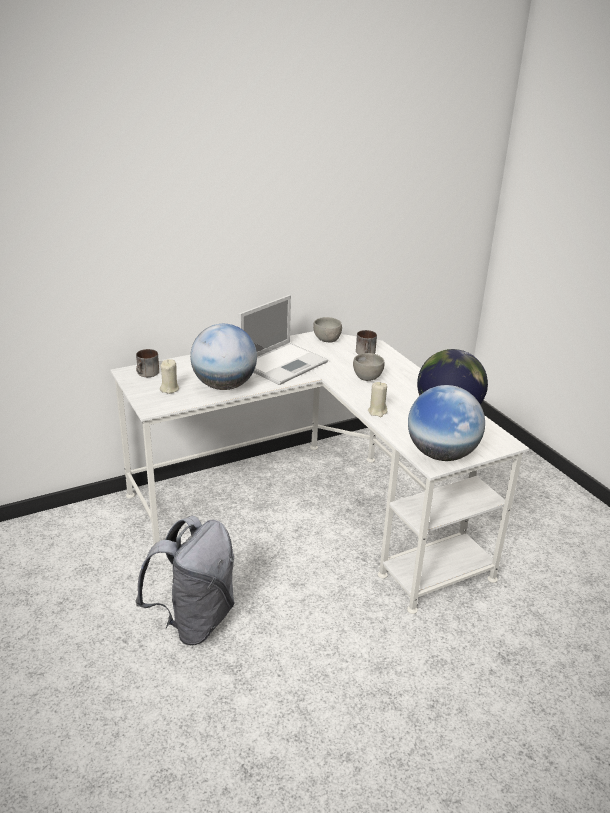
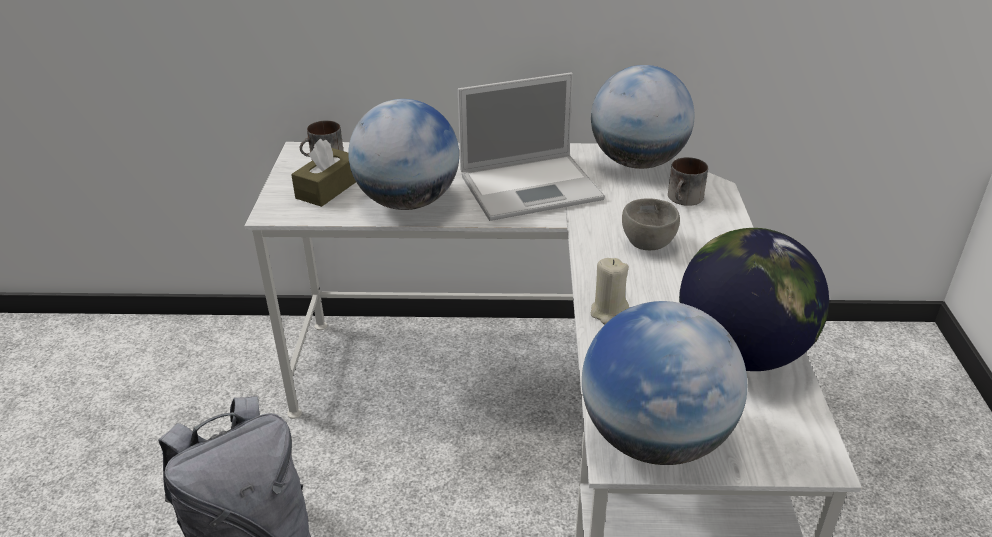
camera: 30 degrees right, 5 degrees up
beige candle [160,359,179,394] -> brown tissue box [291,139,356,207]
grey bowl [313,317,342,343] -> globe [591,65,695,169]

